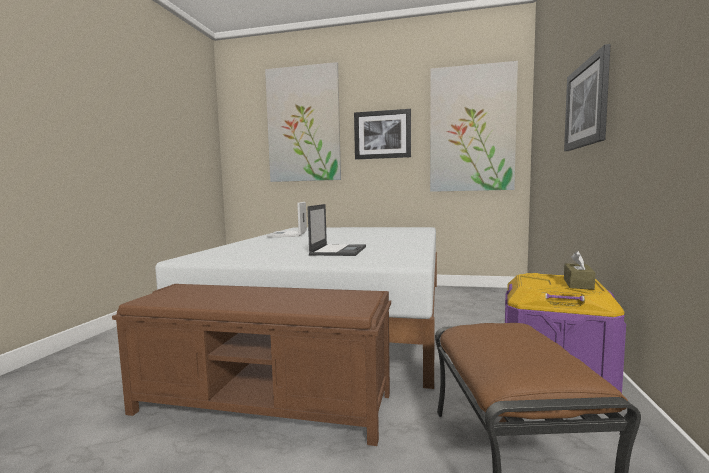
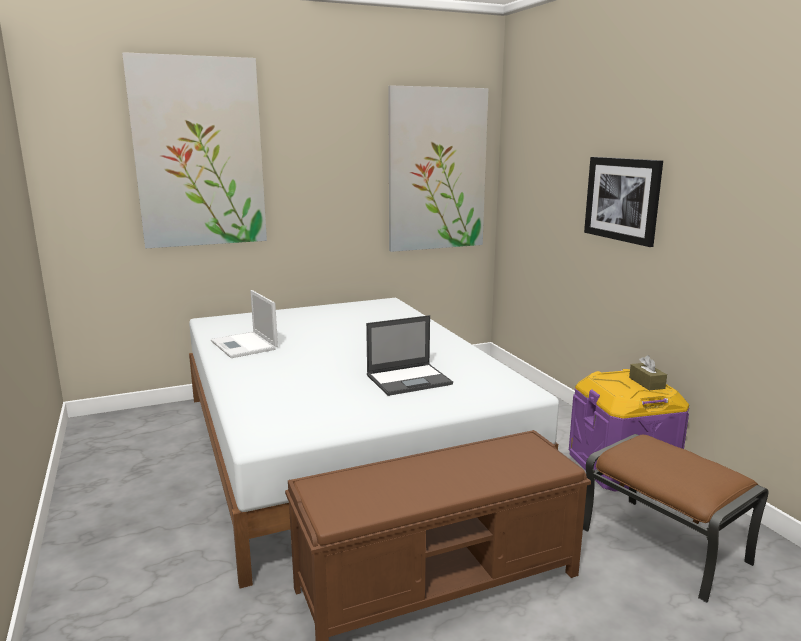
camera: 35 degrees left, 10 degrees up
laptop [308,204,366,256] -> laptop turned 90 degrees clockwise [366,315,453,396]
picture [354,109,411,160] -> none

